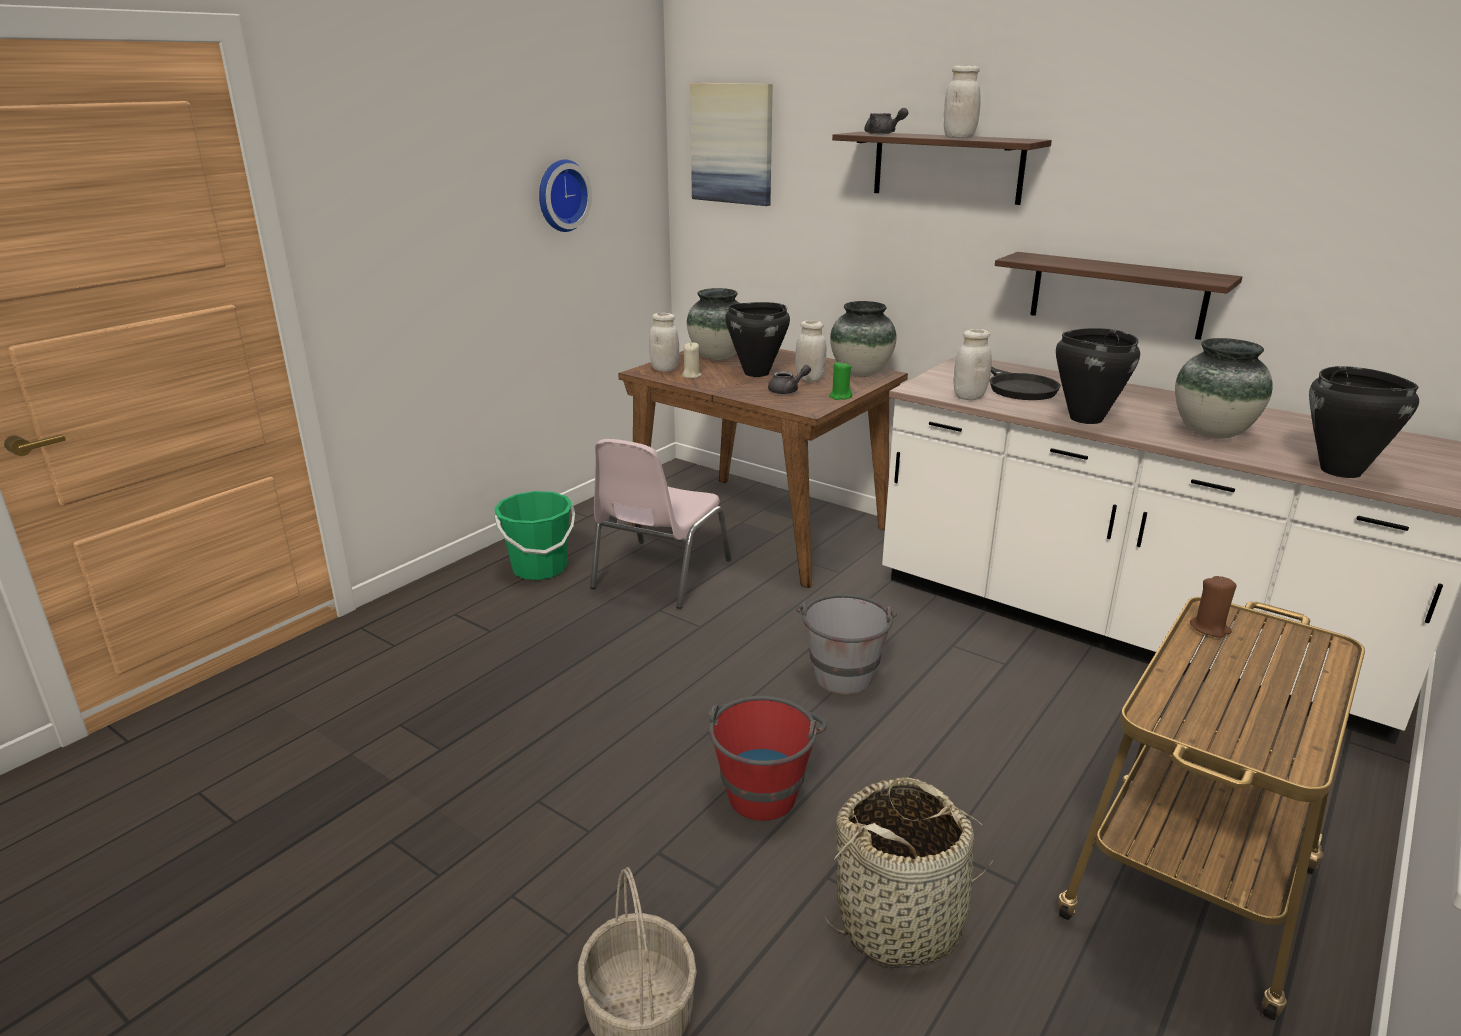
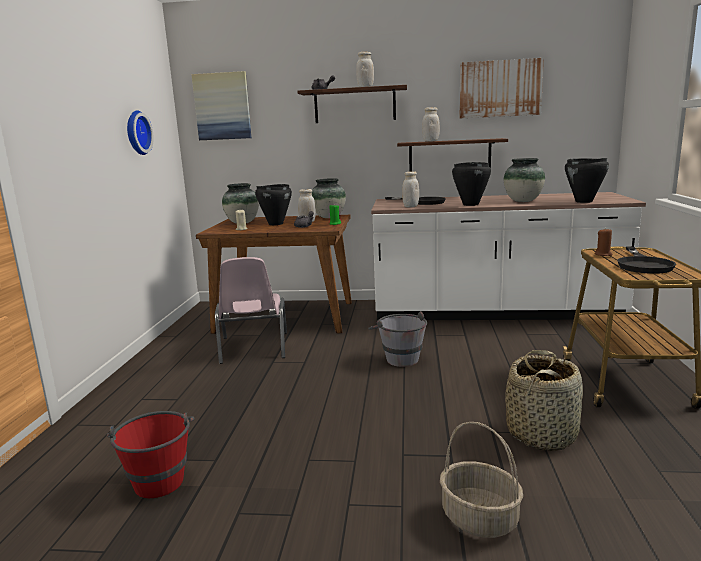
camera: 30 degrees left, 10 degrees down
green bucket [494,491,575,580] -> none
white jar [649,313,679,372] -> white jar moved to [422,107,440,142]
red bucket [708,696,827,821] -> red bucket moved to [107,411,195,498]
none -> picture [460,58,544,118]
none -> black frying pan [617,247,676,274]

